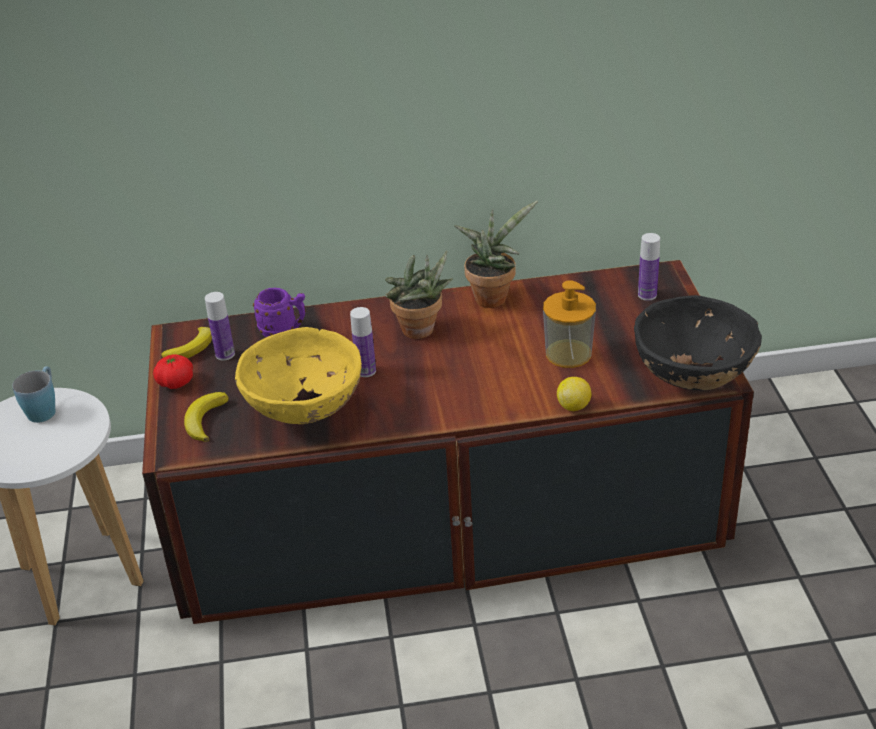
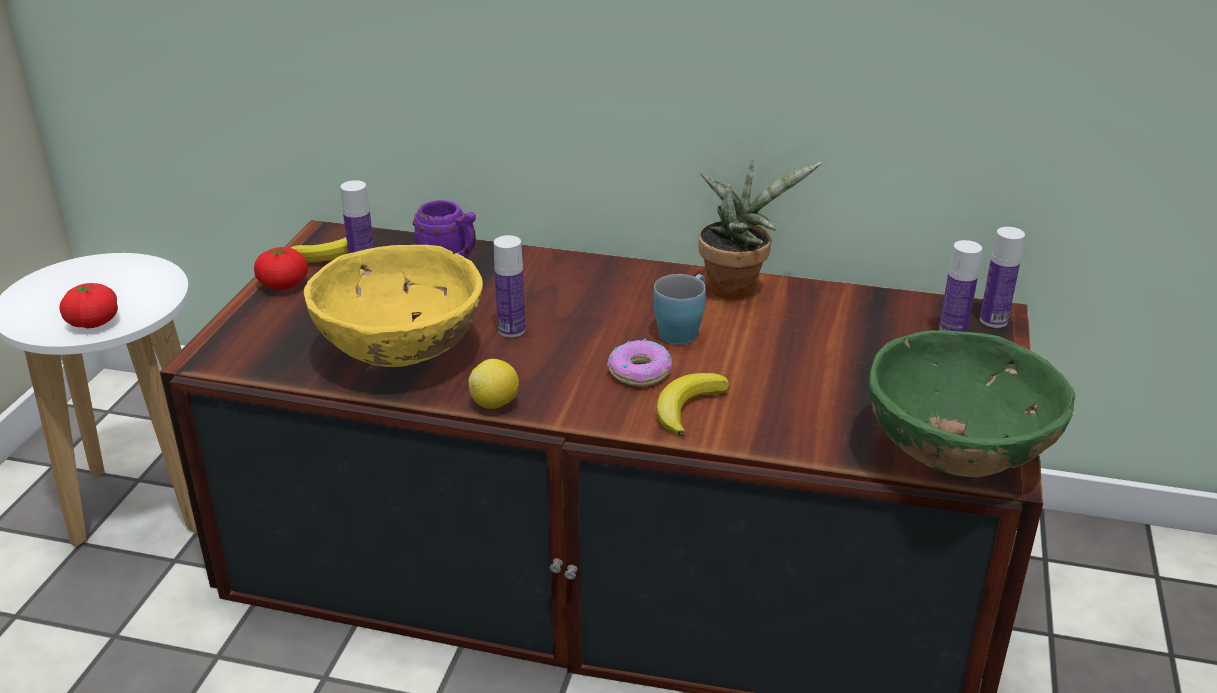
camera: 20 degrees right, 5 degrees down
blue mug [12,366,56,423] -> blue mug moved to [654,274,706,345]
banana [184,392,229,442] -> banana moved to [656,373,730,437]
potted plant [385,251,453,339] -> none
soap dispenser [543,280,596,368] -> none
lemon [557,377,591,411] -> lemon moved to [468,359,519,409]
black bowl [634,295,762,390] -> green bowl [869,330,1076,477]
none -> tomato [60,283,118,328]
none -> donut [607,339,672,386]
none -> bottle [980,227,1025,328]

